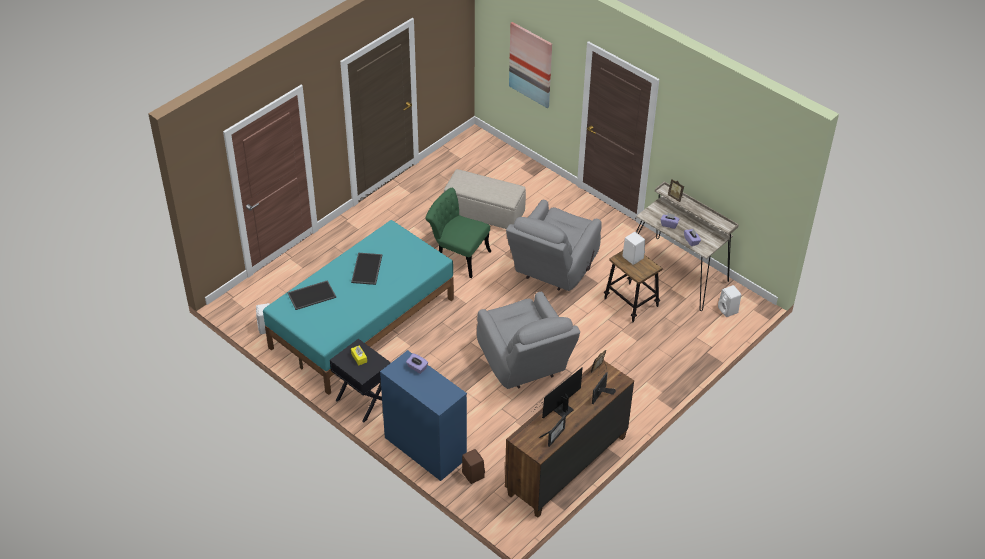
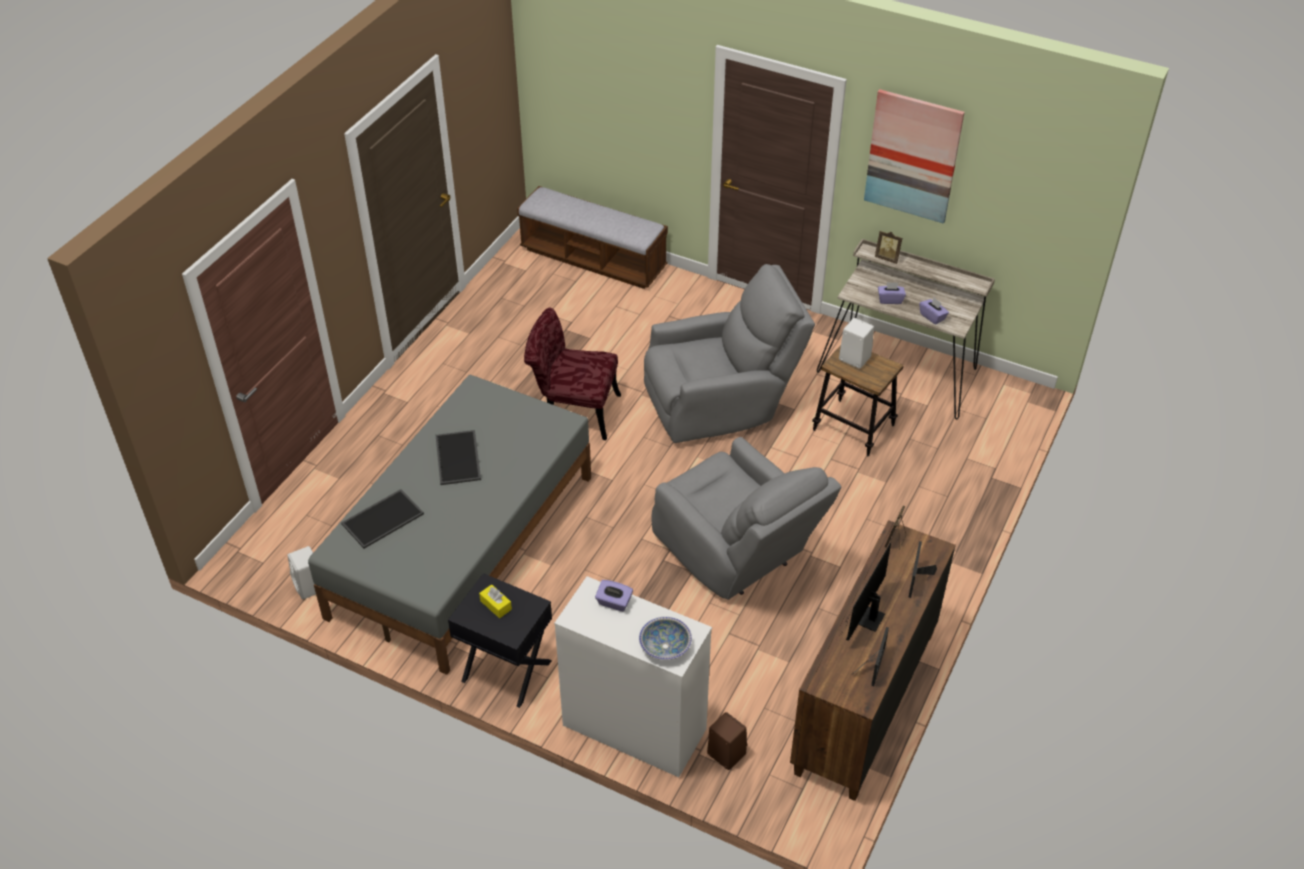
camera: 15 degrees left, 0 degrees up
turquoise bed [263,220,454,395] -> grey bed [308,375,591,675]
blue dresser [380,350,467,481] -> white dresser [554,576,712,777]
green chair [425,188,491,278] -> red chair [524,308,621,440]
beige ottoman [444,169,526,229] -> none
grey armchair [506,200,601,291] -> grey armchair turned 120 degrees counterclockwise [644,264,815,443]
picture [509,22,552,108] -> picture moved to [864,89,965,224]
white speaker [718,285,741,317] -> none
none -> bench [517,186,668,289]
none -> bowl [639,617,692,660]

